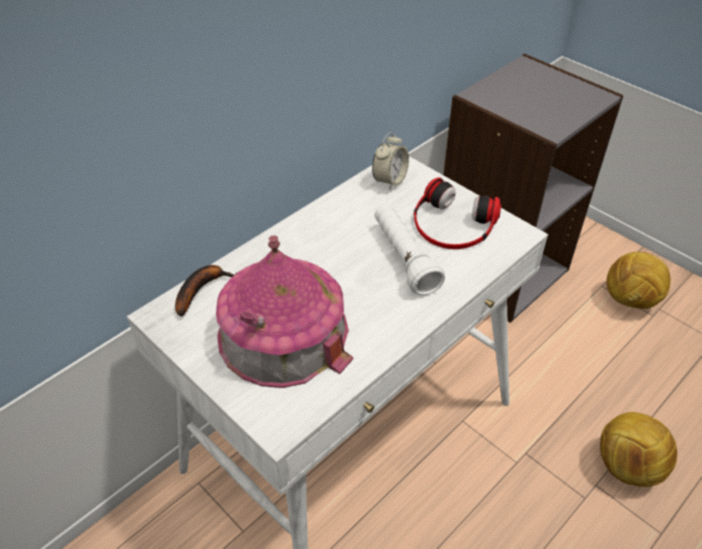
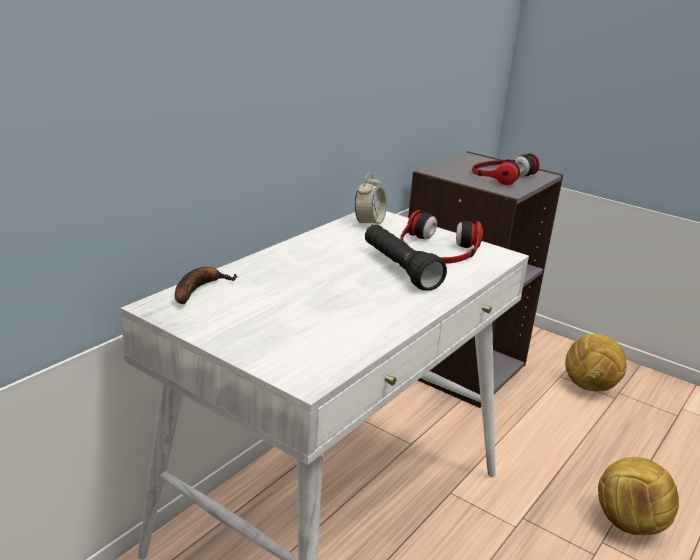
camera: 10 degrees left, 20 degrees down
toy house [216,235,353,388] -> none
white flashlight [375,204,445,296] -> black flashlight [365,224,447,291]
none -> headphones [472,153,540,185]

